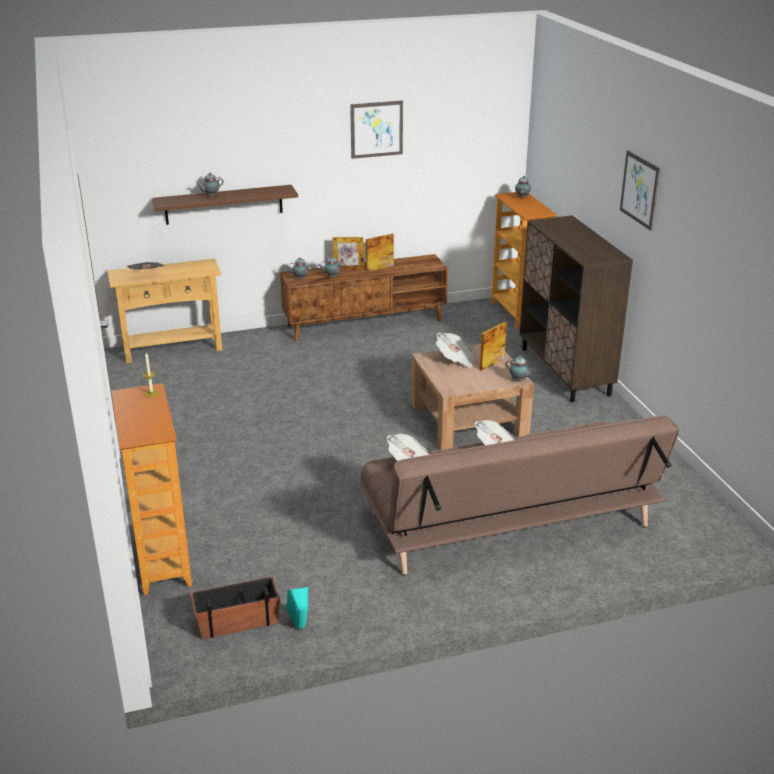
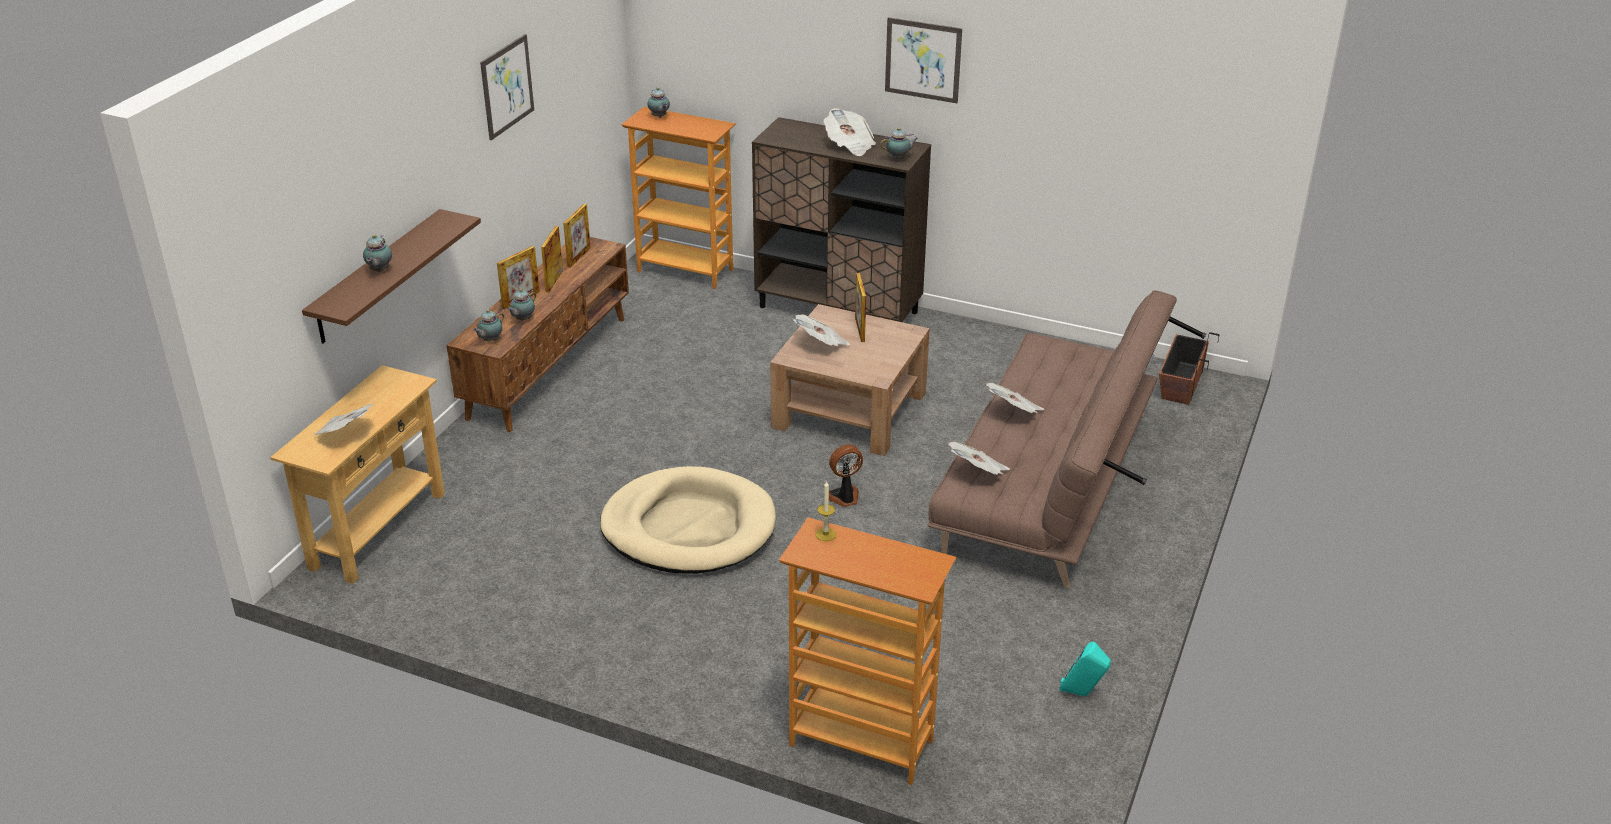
camera: 50 degrees left, 5 degrees up
planter [190,576,280,639] -> planter moved to [1159,332,1219,405]
teapot [505,356,535,381] -> teapot moved to [880,128,918,160]
none -> picture frame [563,204,591,268]
none -> beige dog bed [600,466,776,574]
none -> newspaper [824,108,876,156]
none -> fan [829,444,863,507]

